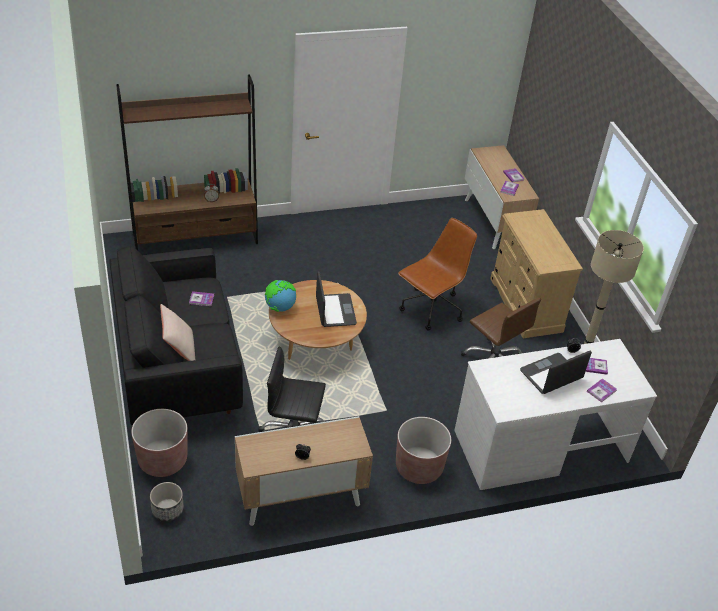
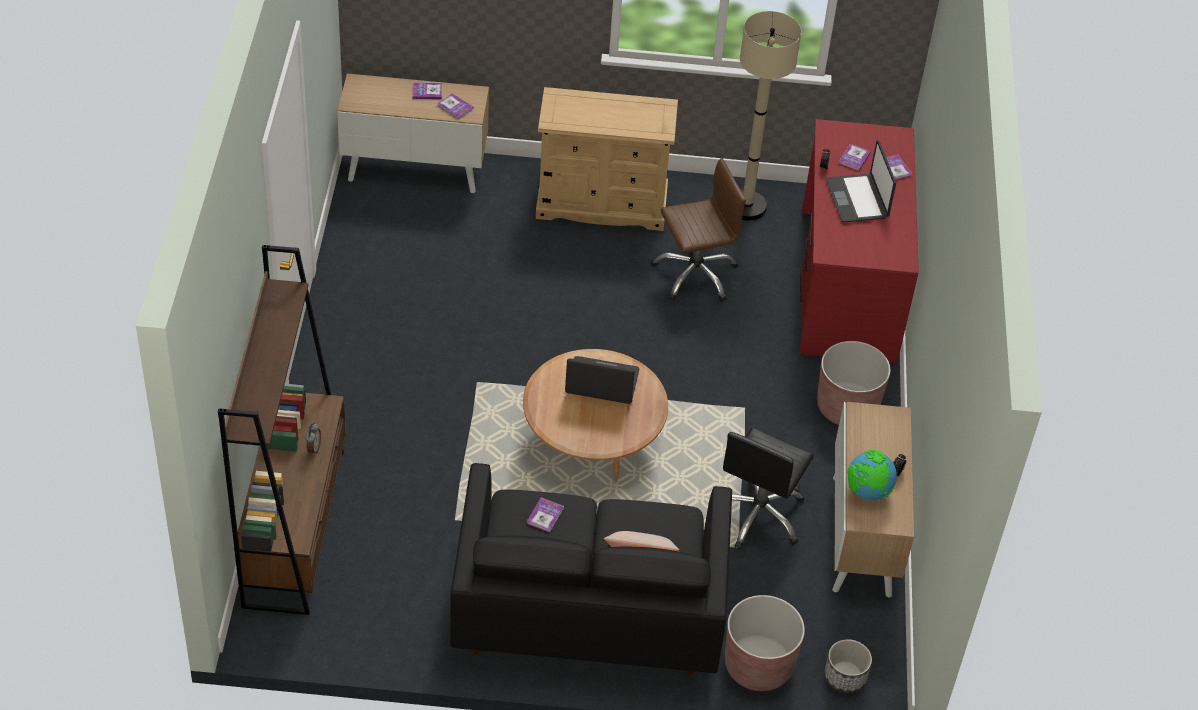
camera: 70 degrees left, 5 degrees up
globe [265,280,296,312] -> globe moved to [847,450,897,500]
brown office chair [398,218,477,331] -> none
white desk [454,339,657,490] -> red desk [799,119,919,363]

